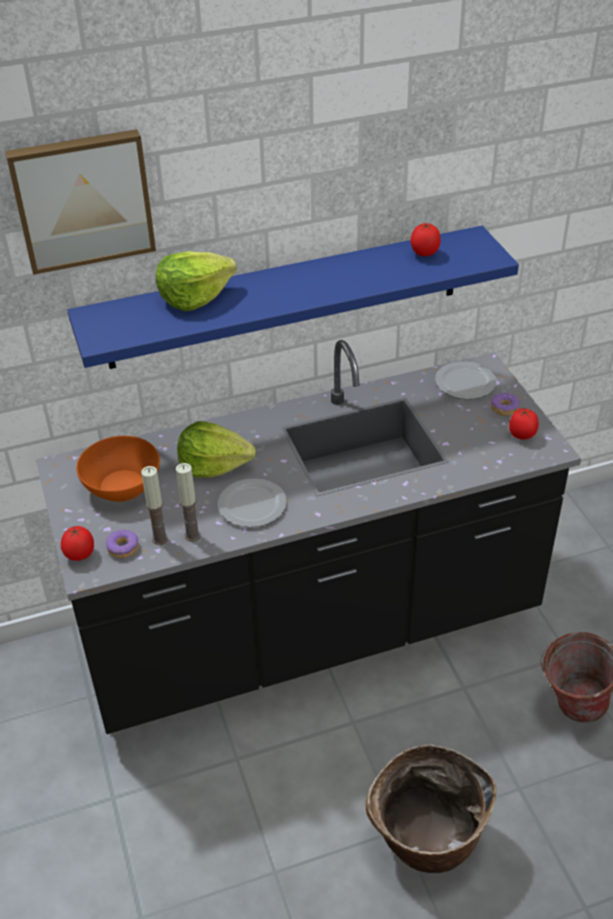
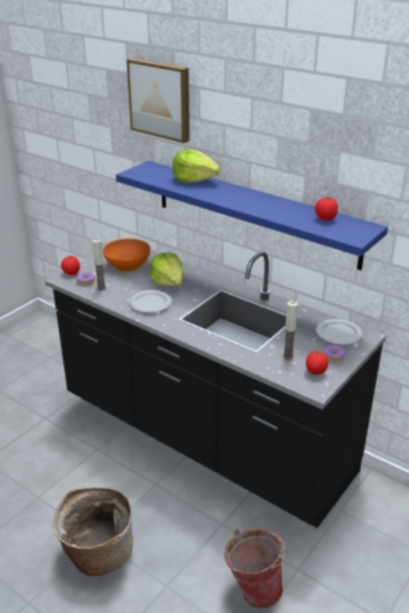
camera: 55 degrees right, 10 degrees down
candle [176,463,201,542] -> candle moved to [283,301,298,360]

